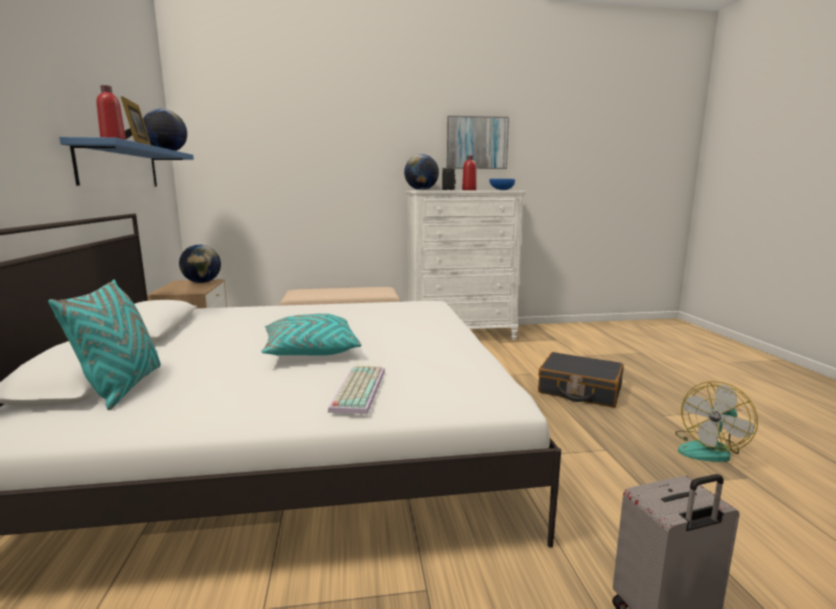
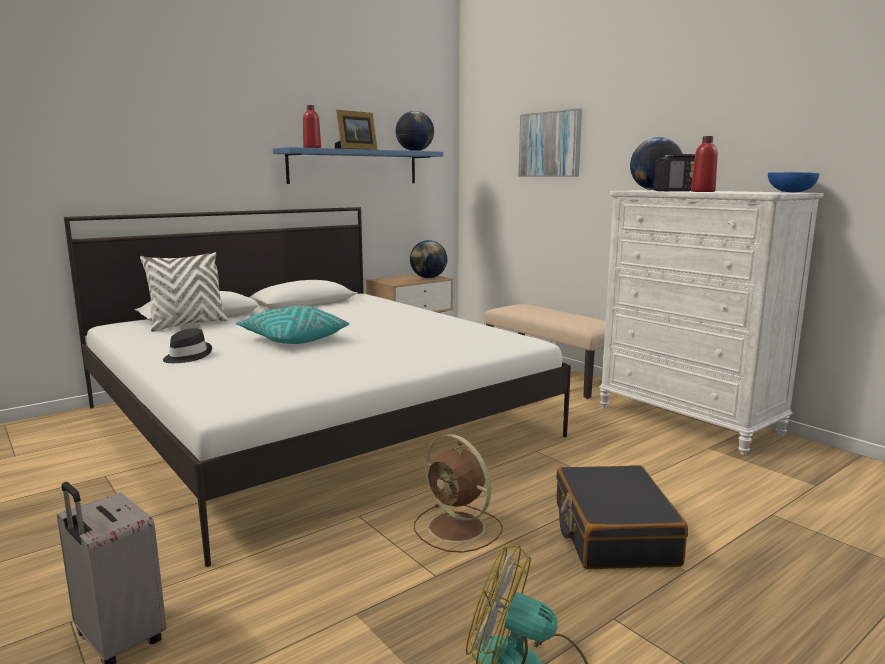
camera: 60 degrees right, 0 degrees up
turquoise pillow [48,279,161,410] -> white pillow [140,252,229,332]
keyboard [328,365,385,414] -> none
picture [447,116,509,169] -> picture moved to [519,109,582,177]
none -> black hat [163,328,212,363]
none -> brown fan [414,434,503,553]

